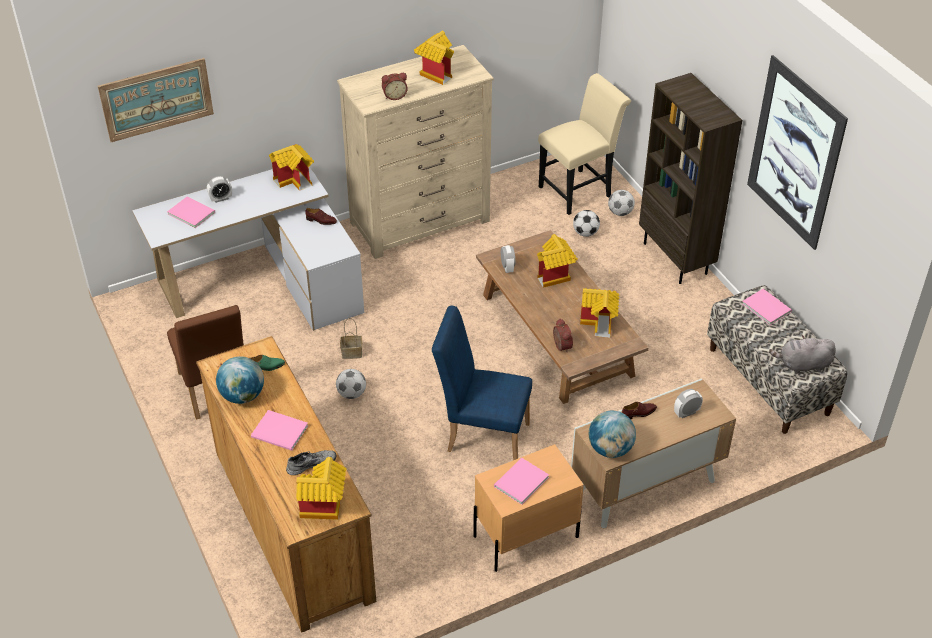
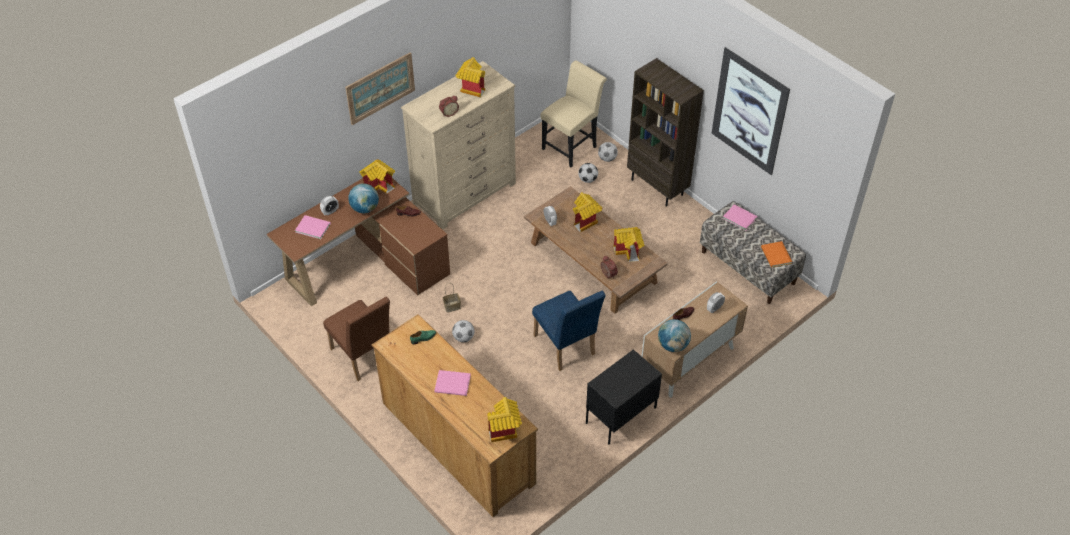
camera: 15 degrees left, 5 degrees up
picture [98,58,214,142] -> picture moved to [345,52,415,125]
white desk [132,167,364,331] -> brown desk [267,178,450,307]
globe [216,356,264,404] -> globe moved to [348,183,379,213]
grey shoe [286,450,337,475] -> none
blue chair [432,306,532,460] -> blue chair turned 120 degrees counterclockwise [532,291,606,371]
beige nightstand [473,444,584,572] -> black nightstand [586,349,662,445]
pink book [494,458,549,505] -> none
grey plush toy [769,335,836,374] -> orange book [761,241,792,267]

